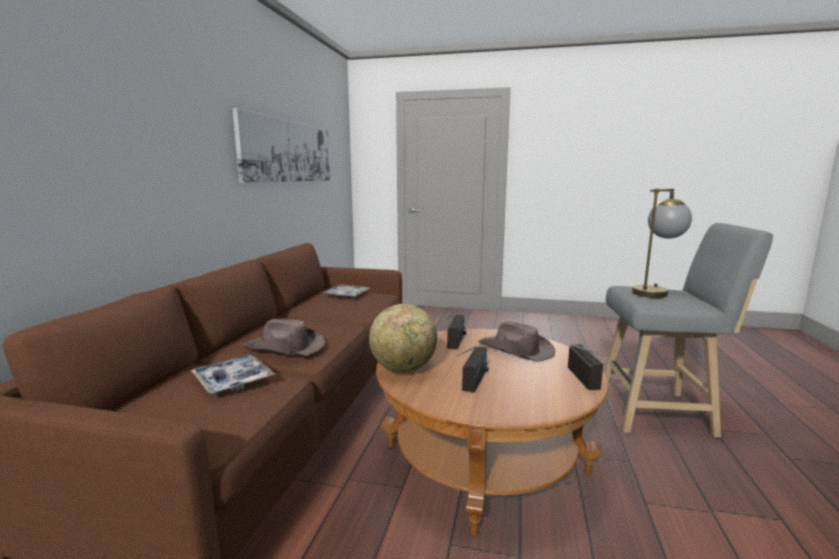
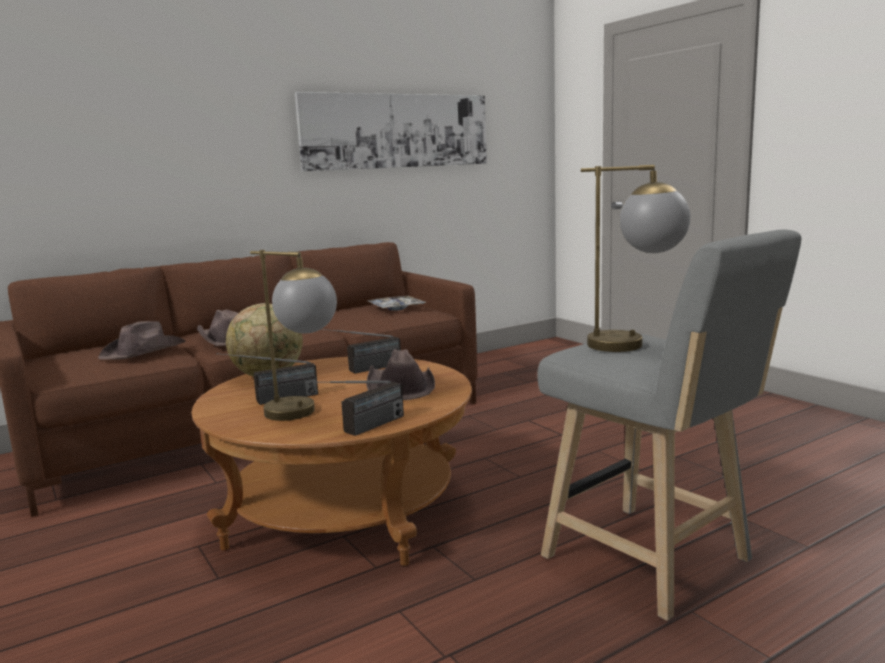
camera: 45 degrees right, 0 degrees up
tray [191,354,275,394] -> brown hat [98,321,186,360]
none -> table lamp [250,250,337,421]

